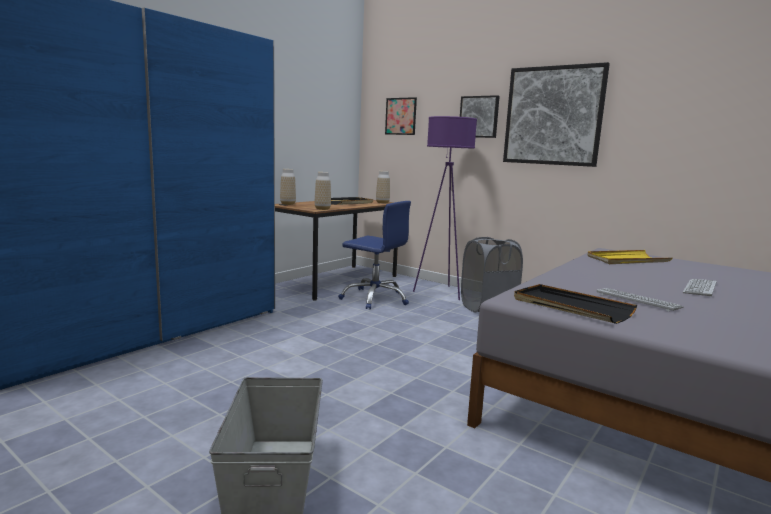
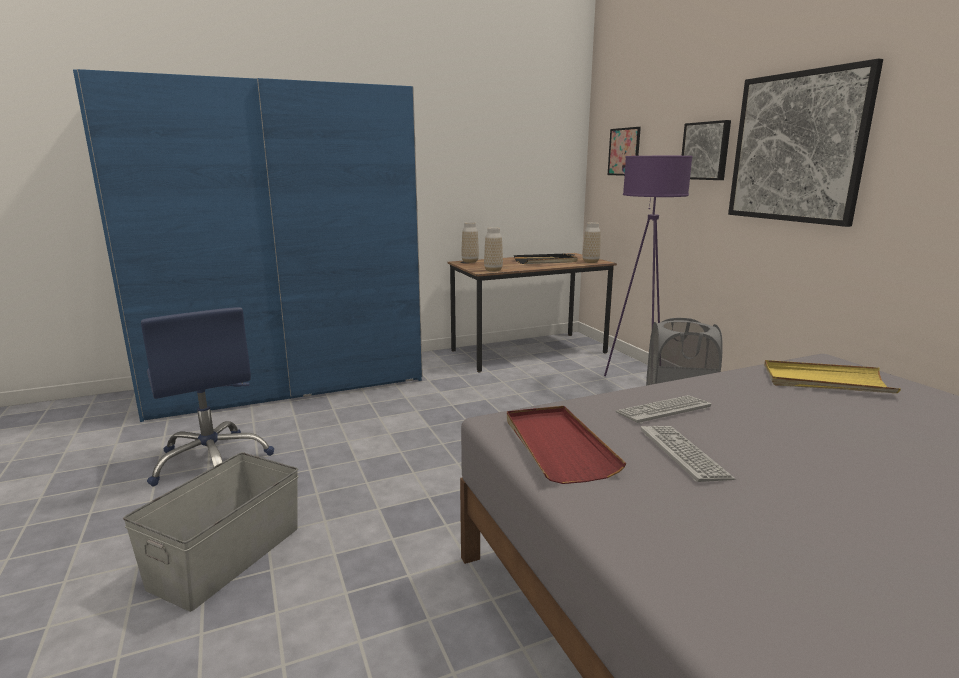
camera: 30 degrees right, 5 degrees up
blue office chair [338,201,411,309] -> blue office chair moved to [141,307,274,486]
black tray [514,284,637,324] -> red tray [507,406,626,484]
keyboard [683,279,717,297] -> keyboard moved to [615,395,711,424]

